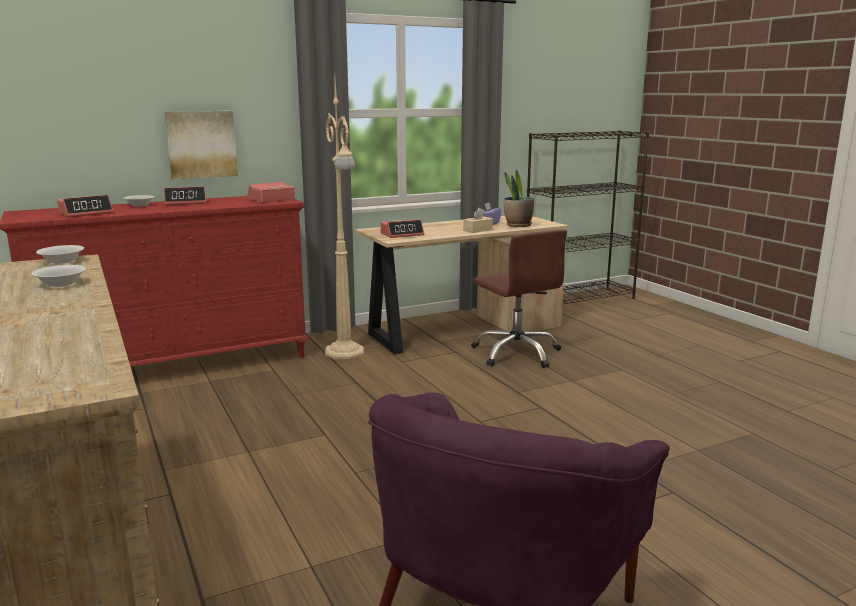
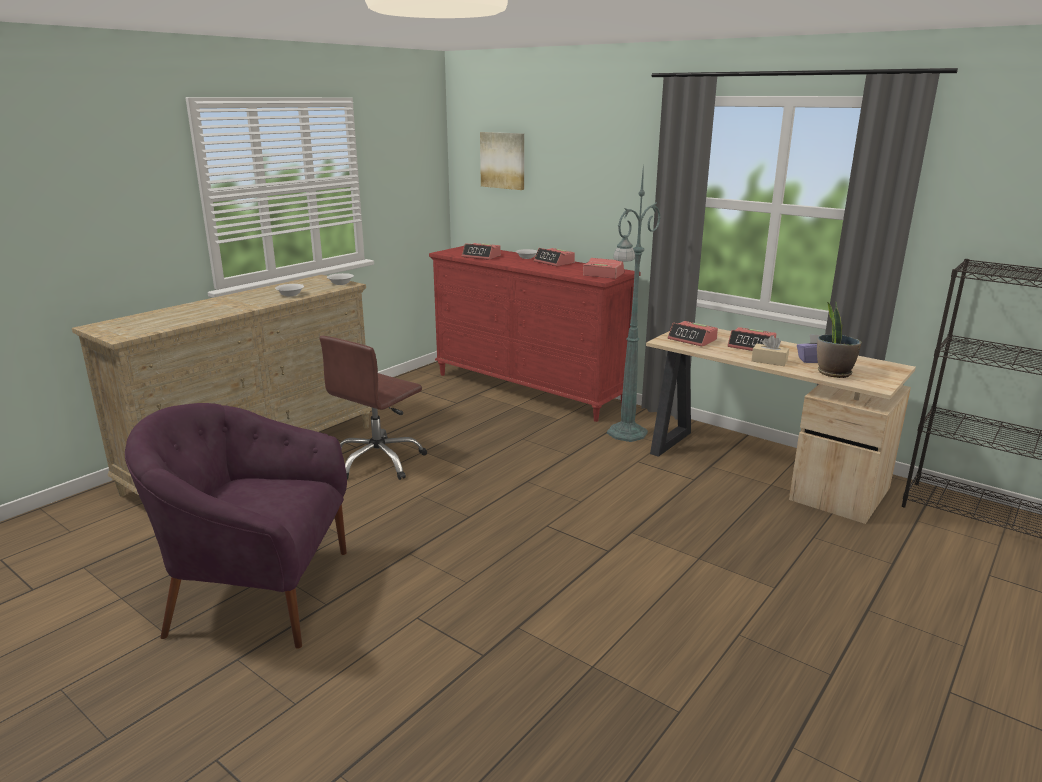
camera: 65 degrees right, 5 degrees up
picture [164,111,238,179] -> picture moved to [480,132,524,190]
beige floor lamp [325,79,364,359] -> green floor lamp [607,162,661,442]
brown office chair [471,229,567,368] -> brown office chair moved to [320,336,427,480]
none -> alarm clock [728,327,777,351]

